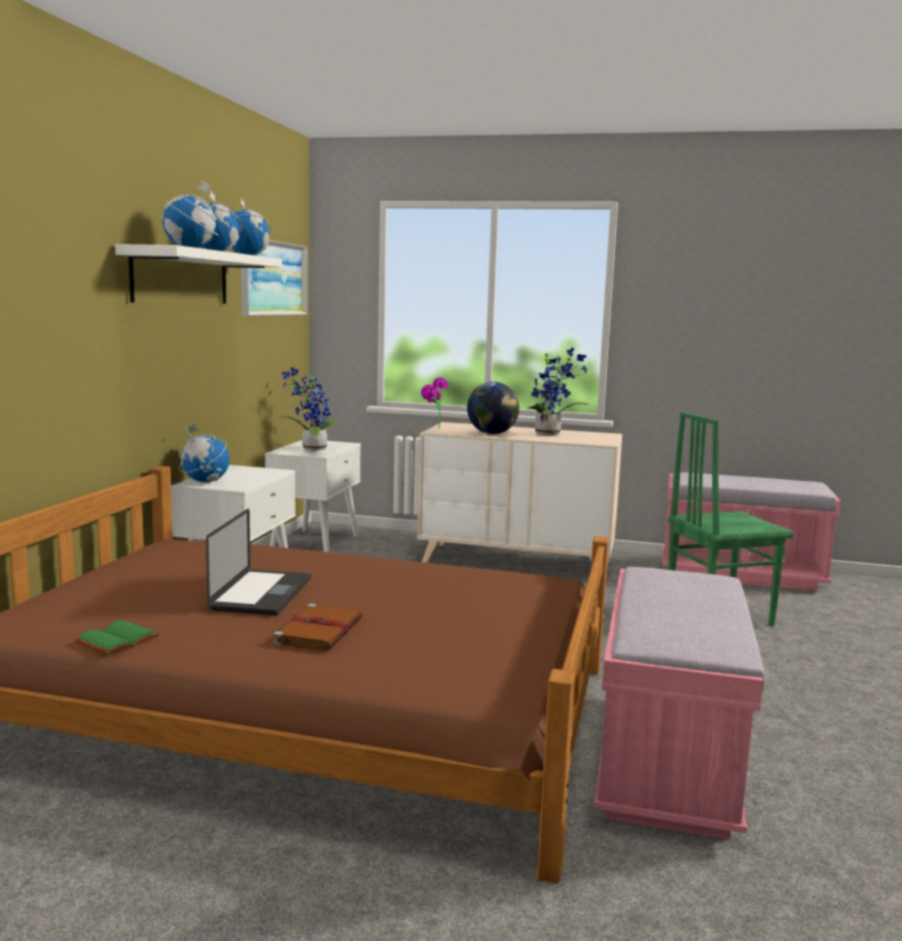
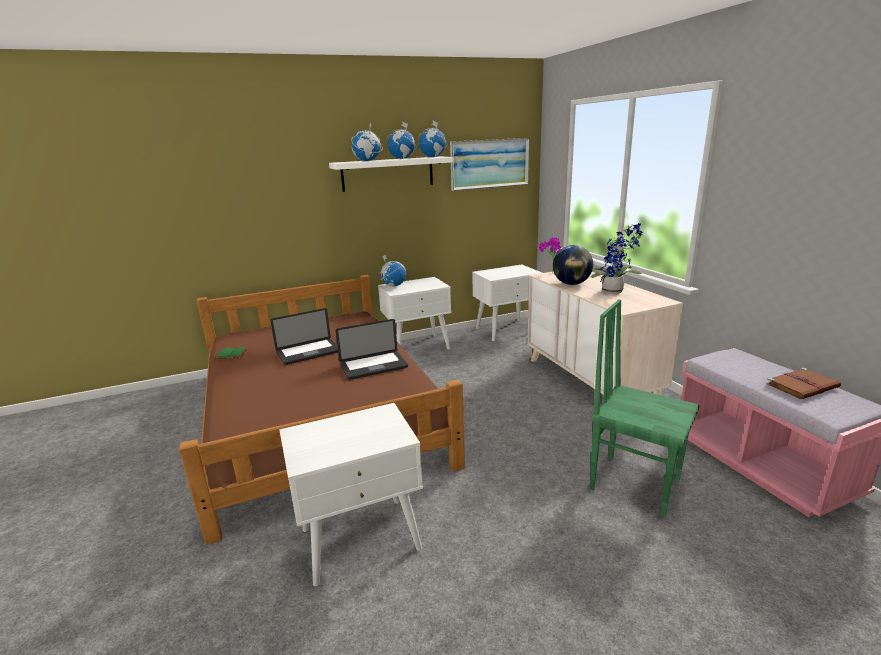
camera: 55 degrees right, 10 degrees up
brown book [274,604,362,651] -> brown book moved to [766,368,841,399]
potted plant [279,367,339,451] -> none
pink bench [593,567,765,840] -> white nightstand [279,403,423,586]
none -> laptop [336,319,408,380]

